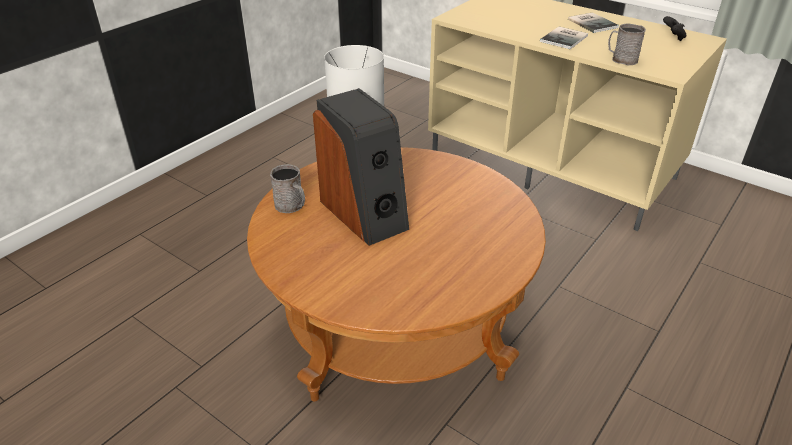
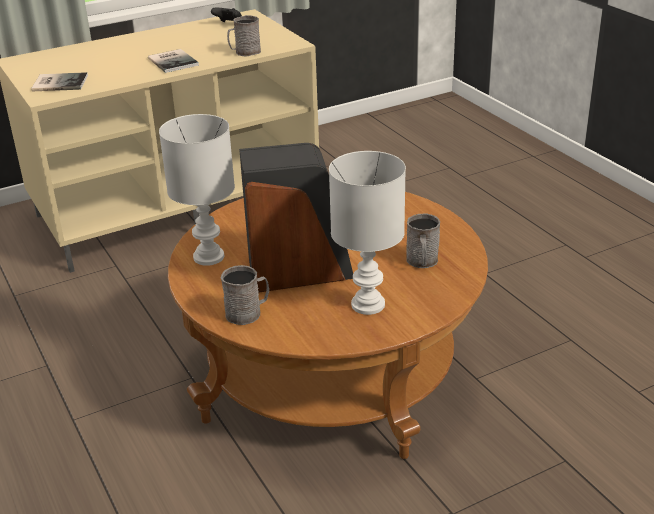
camera: 65 degrees left, 5 degrees down
book [568,12,619,33] -> book moved to [31,72,88,91]
none -> white table lamp [329,151,406,315]
none -> grey mug [406,213,440,268]

